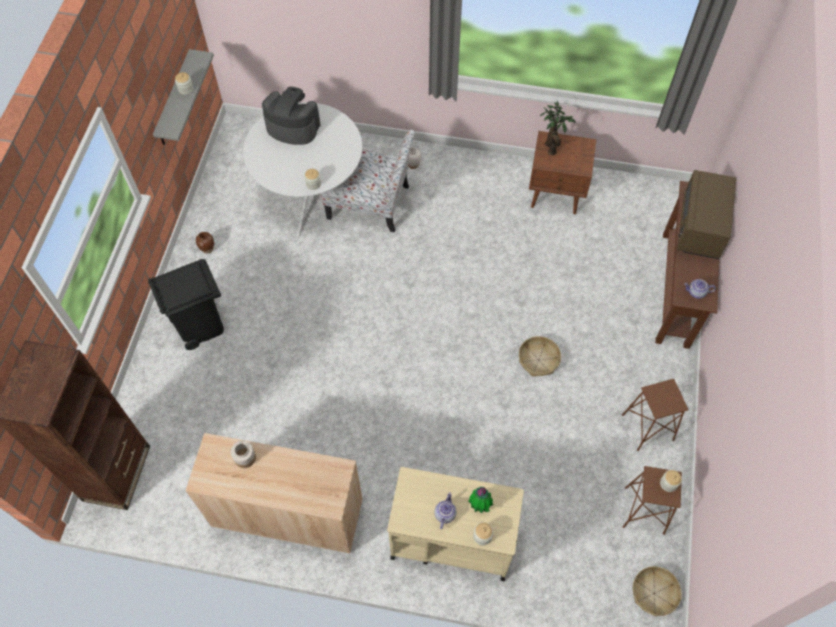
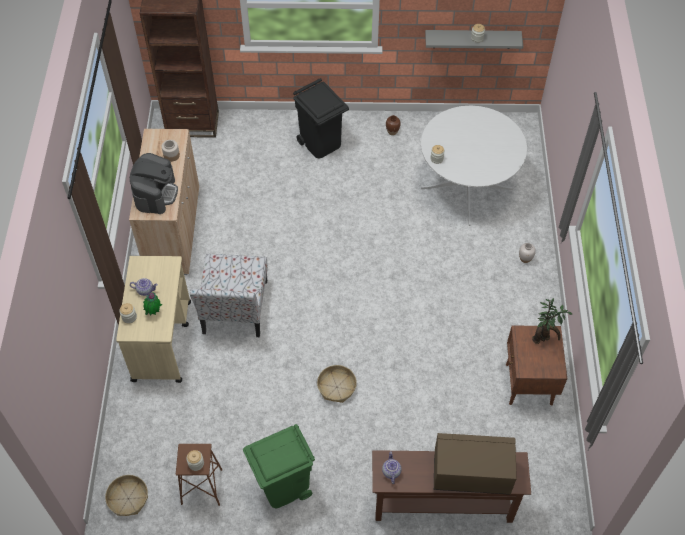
camera: 80 degrees right, 5 degrees down
coffee machine [262,87,321,145] -> coffee machine moved to [130,153,178,214]
chair [321,130,415,232] -> chair moved to [190,253,268,337]
brown stool [622,379,689,451] -> green trash can [243,424,315,508]

